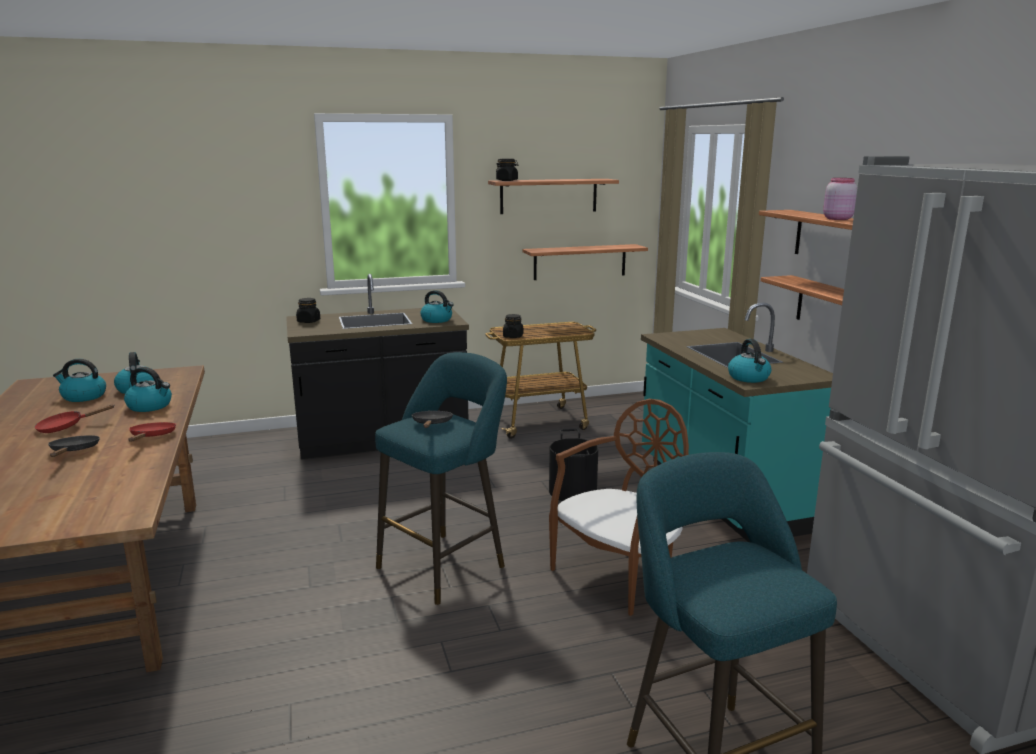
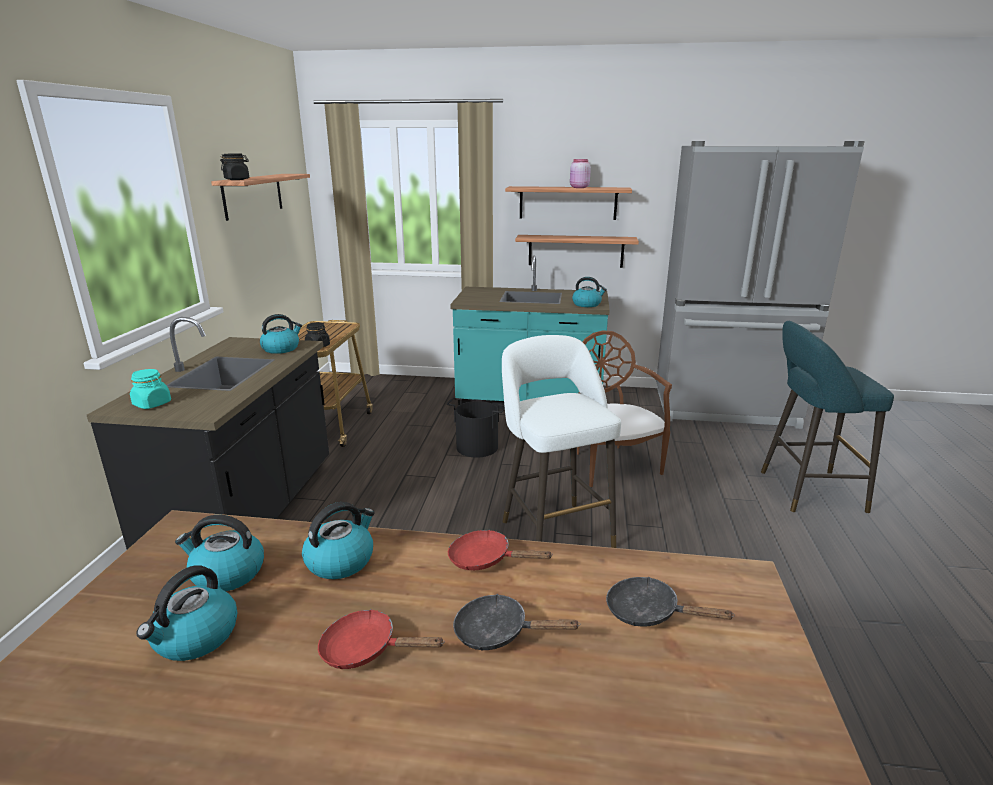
camera: 65 degrees left, 5 degrees up
red frying pan [34,404,115,433] -> red frying pan turned 105 degrees clockwise [318,609,445,669]
black jar [296,298,320,323] -> turquoise jar [130,369,171,409]
turquoise stool [375,352,507,605] -> white stool [502,335,621,548]
black frying pan [411,411,453,428] -> black frying pan moved to [606,577,735,626]
shelf [523,244,648,280] -> none

